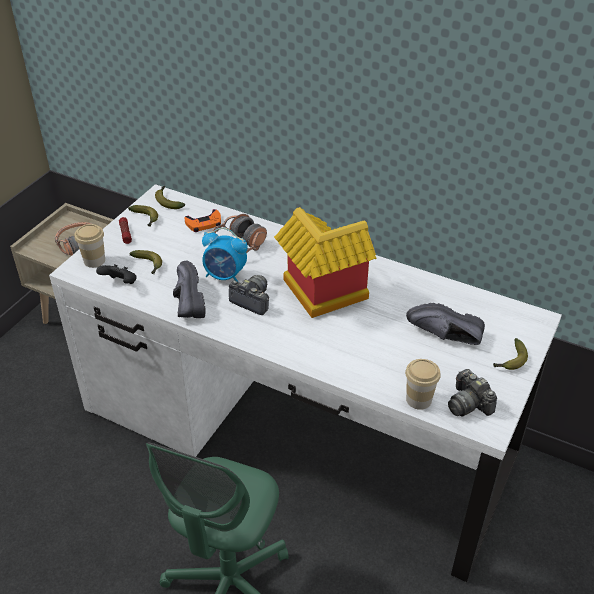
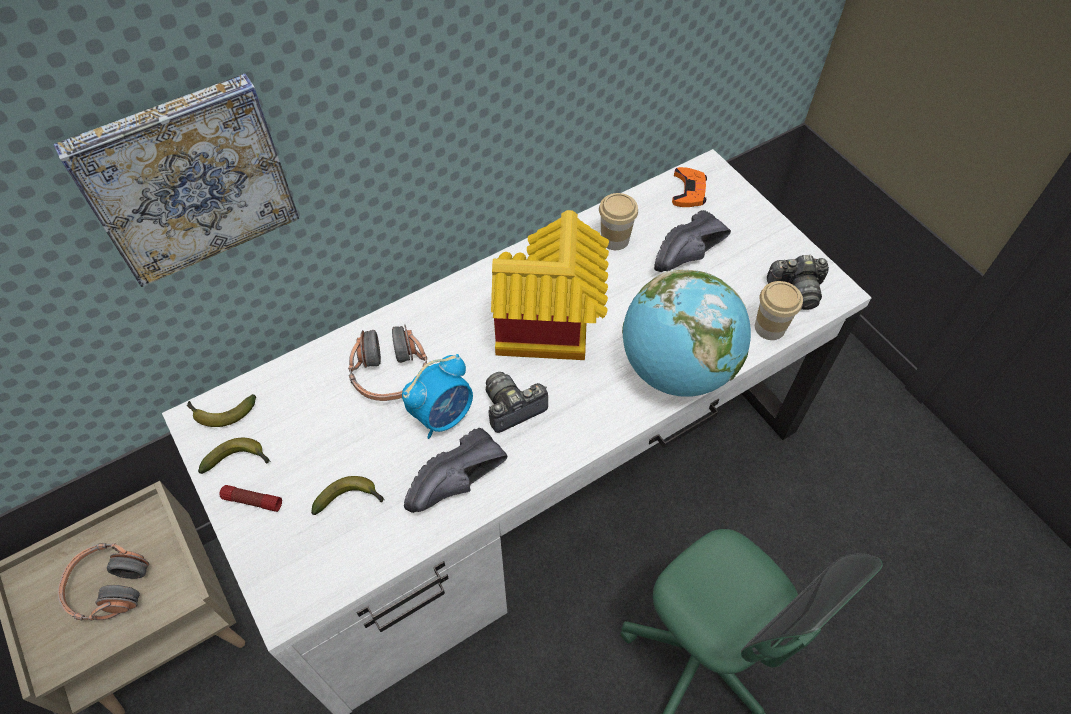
camera: 60 degrees left, 15 degrees up
cup [74,224,105,268] -> cup moved to [599,193,638,250]
black game controller [96,264,137,284] -> none
black shoe [173,260,205,318] -> black shoe turned 60 degrees counterclockwise [404,428,508,513]
orange game controller [185,209,221,232] -> orange game controller moved to [672,167,707,207]
banana [493,338,528,370] -> none
none -> picture [53,73,299,287]
none -> globe [622,269,751,397]

